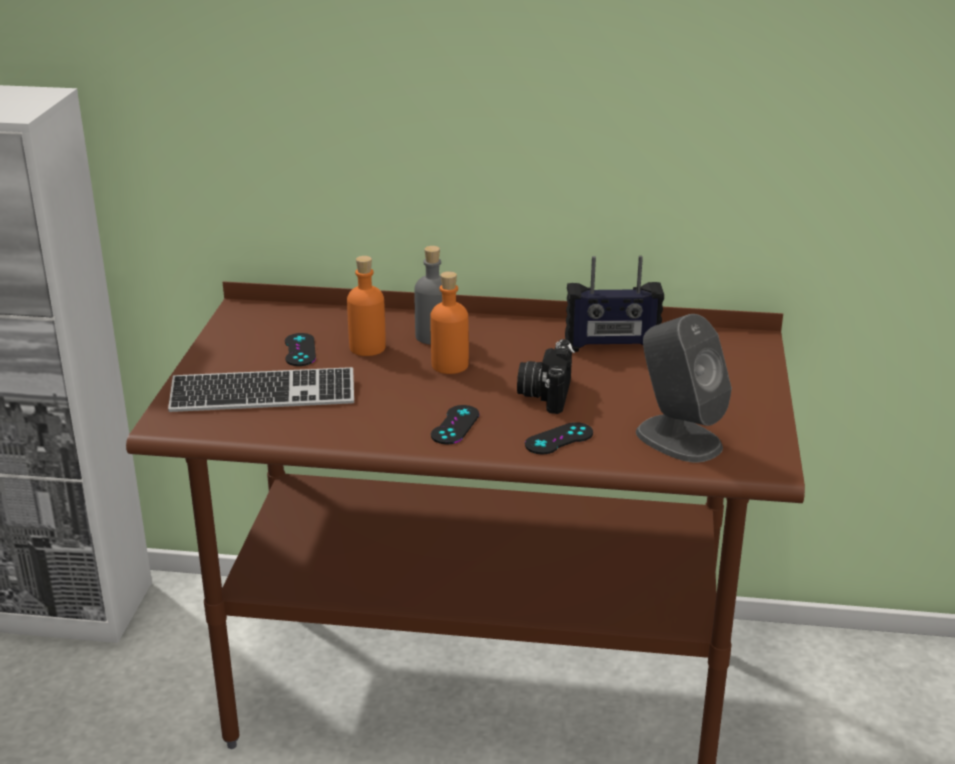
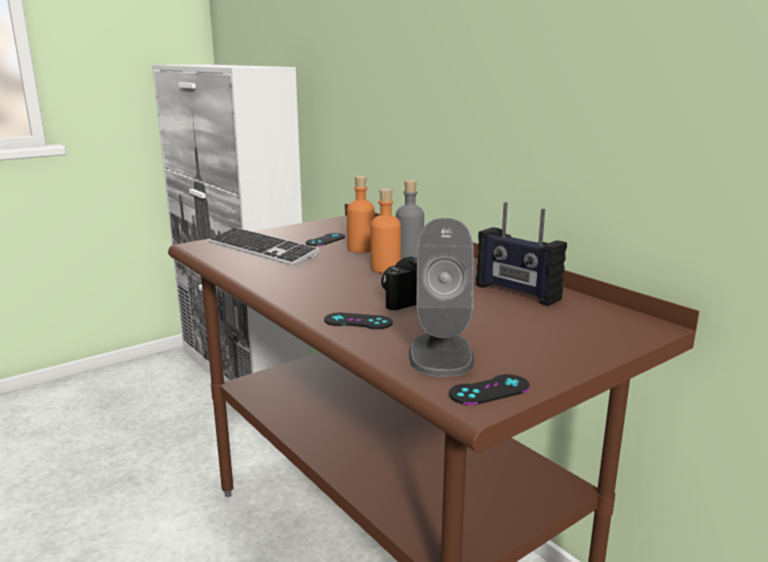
camera: 45 degrees right, 10 degrees down
black game controller [431,405,479,444] -> black game controller moved to [449,374,530,405]

